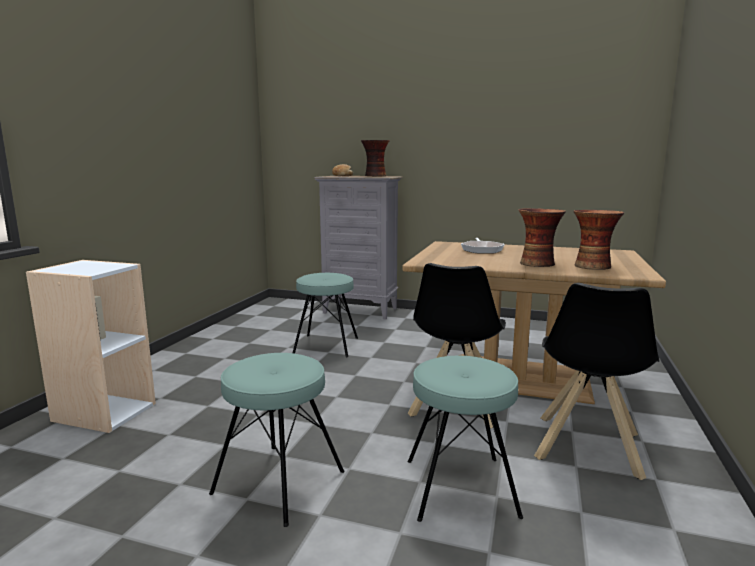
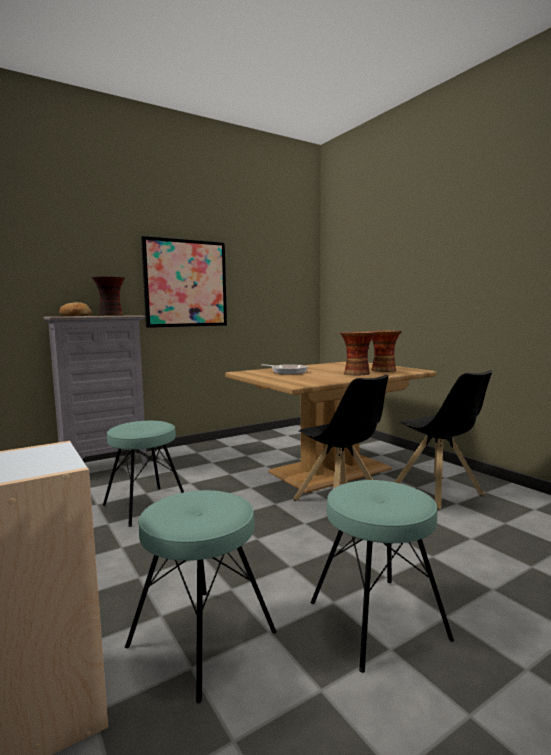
camera: 50 degrees left, 5 degrees down
turquoise stool [408,356,523,522] -> turquoise stool moved to [125,490,277,703]
none -> picture [141,236,227,328]

